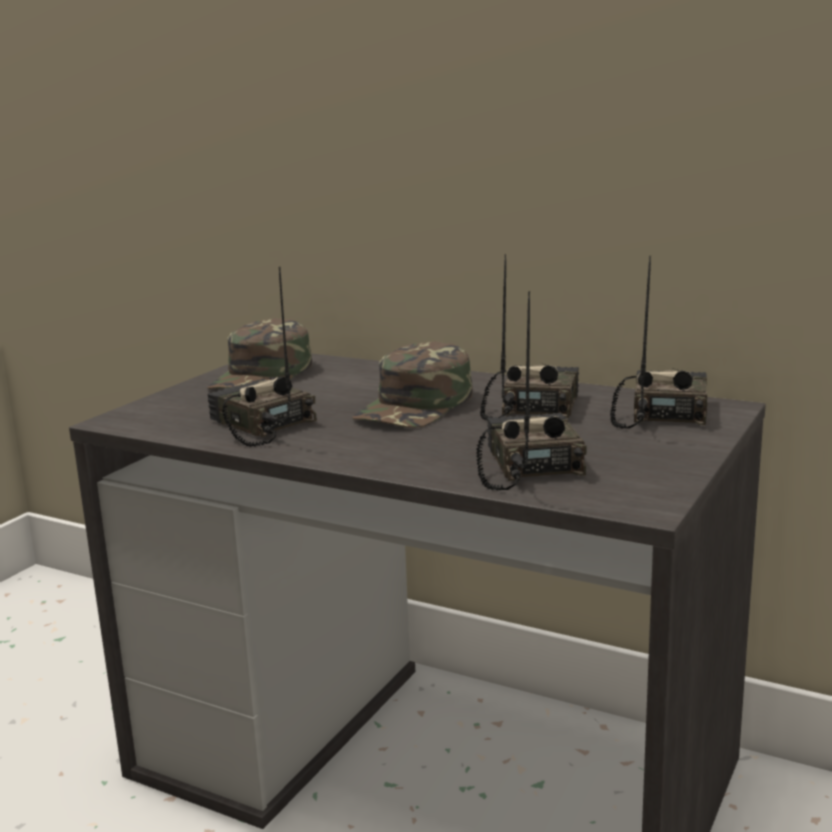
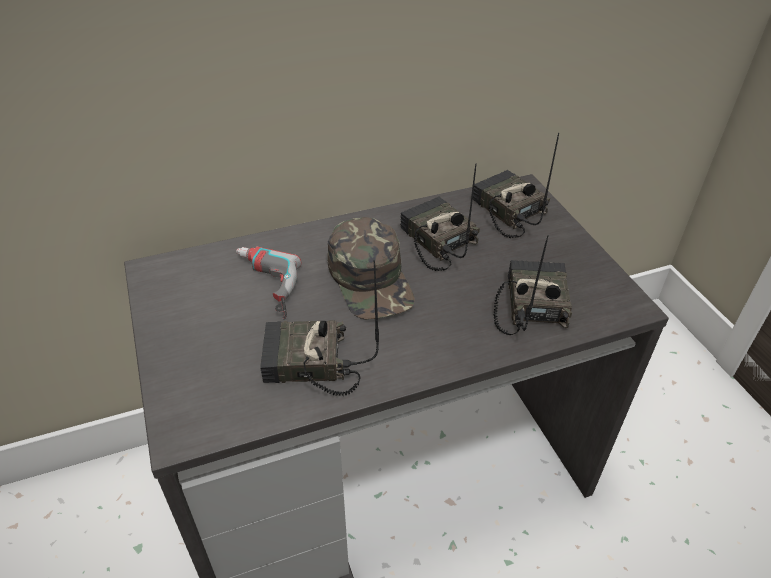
camera: 50 degrees left, 25 degrees up
green cap [207,318,312,389] -> none
radio [476,291,587,490] -> radio turned 60 degrees clockwise [493,235,572,335]
none -> power drill [236,246,301,320]

